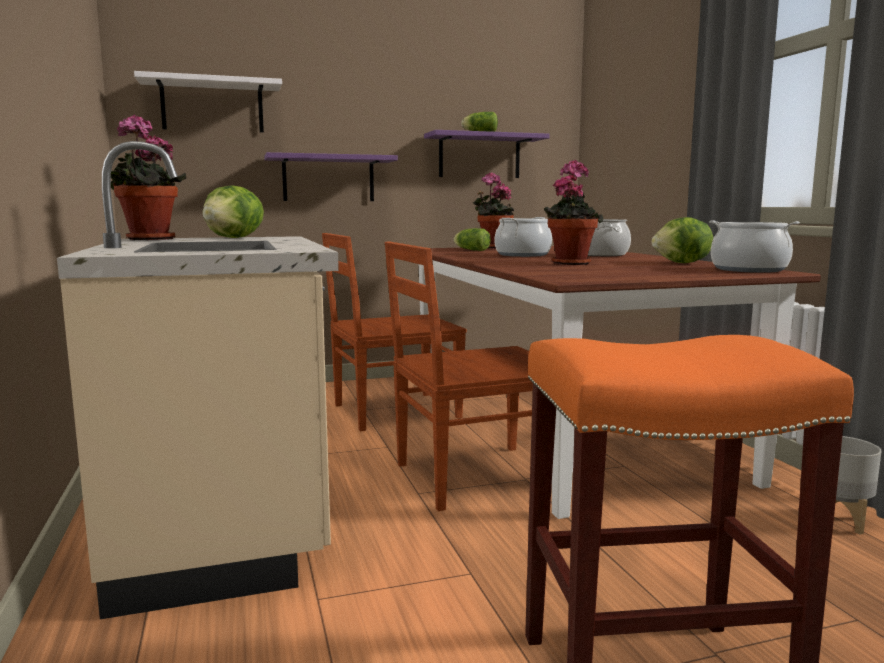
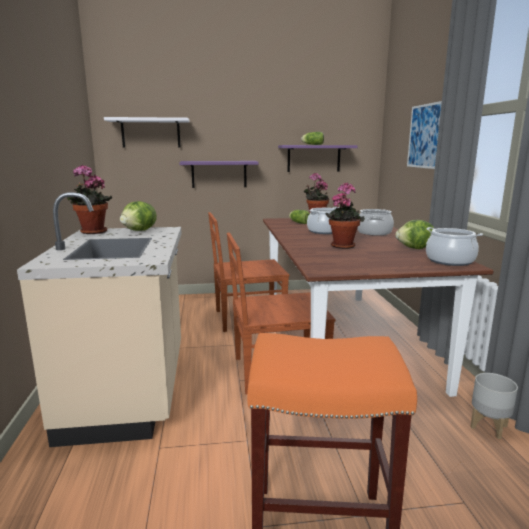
camera: 10 degrees right, 5 degrees up
none -> picture [407,101,442,169]

